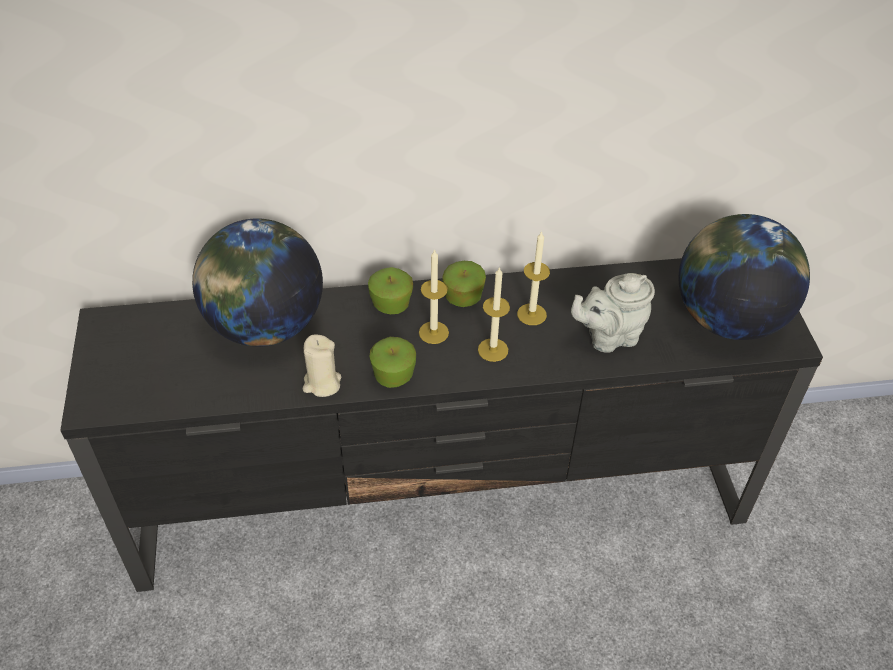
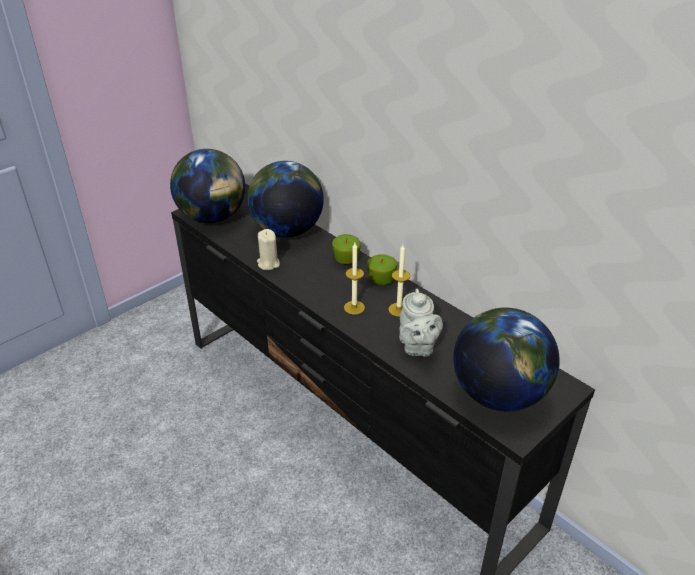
camera: 55 degrees right, 10 degrees down
apple [370,337,416,388] -> none
candle [419,249,449,344] -> none
grey teapot [571,273,655,353] -> grey teapot turned 135 degrees counterclockwise [399,289,443,356]
none -> globe [170,149,245,223]

